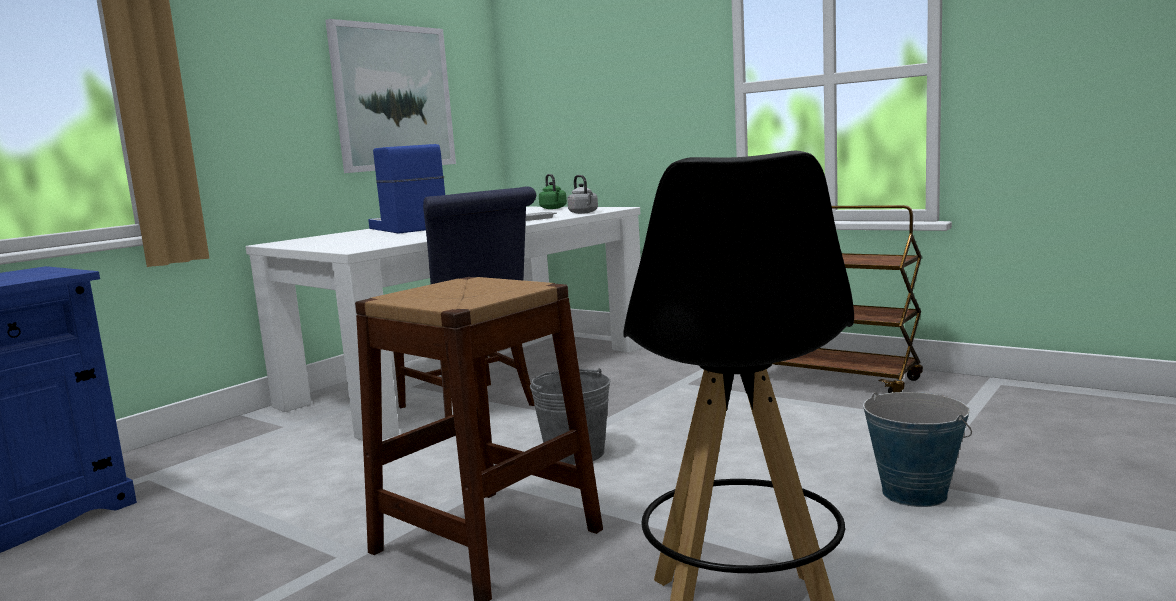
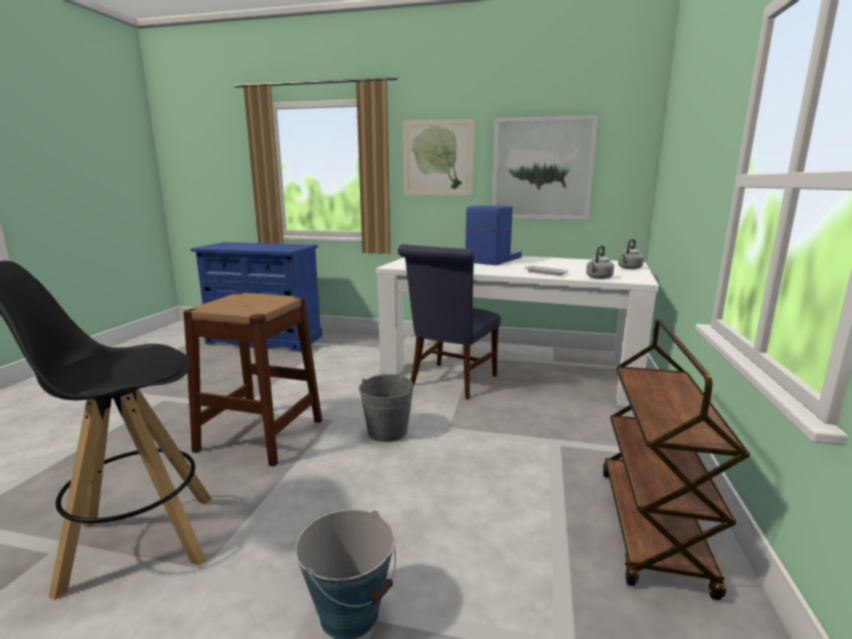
camera: 65 degrees right, 5 degrees up
green kettle [539,174,567,209] -> grey kettle [618,239,644,269]
none -> picture [403,119,475,195]

